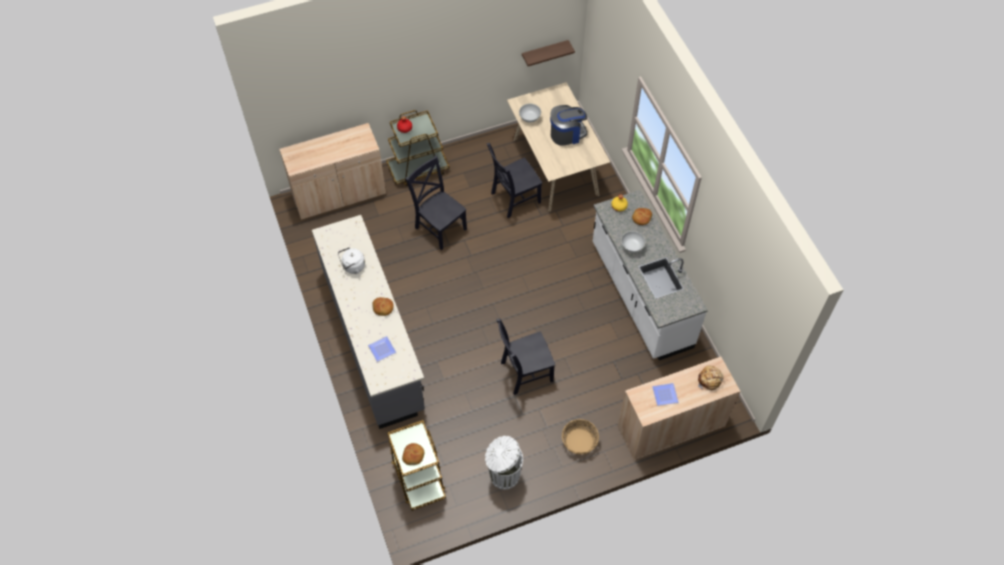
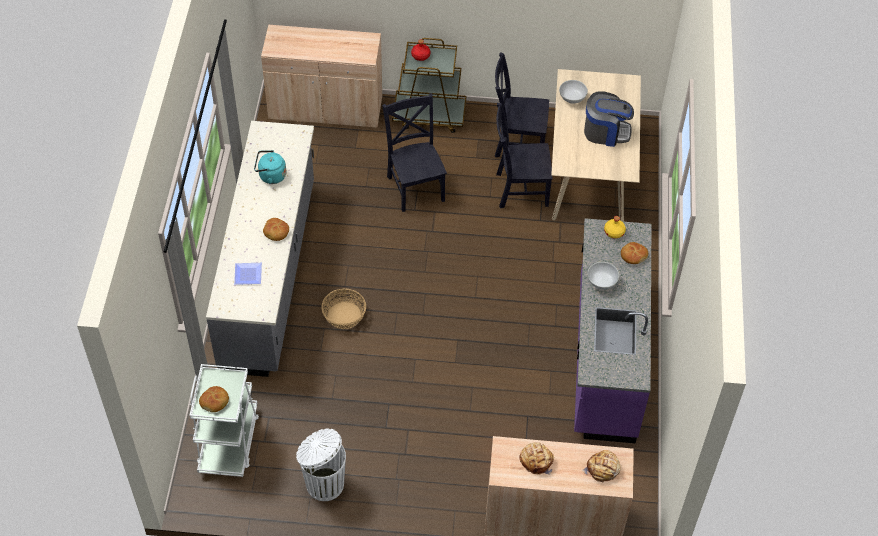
camera: 25 degrees right, 5 degrees down
white kettle [338,247,365,274] -> turquoise kettle [254,150,286,184]
brown cart [388,420,446,511] -> white cart [189,364,259,477]
black chair [496,319,555,395] -> black chair moved to [495,52,549,157]
shelf [522,40,575,66] -> none
basket [562,419,599,455] -> basket moved to [321,288,366,329]
white counter [593,190,708,360] -> purple counter [574,218,651,443]
plate [652,383,679,406] -> bread [519,442,554,475]

